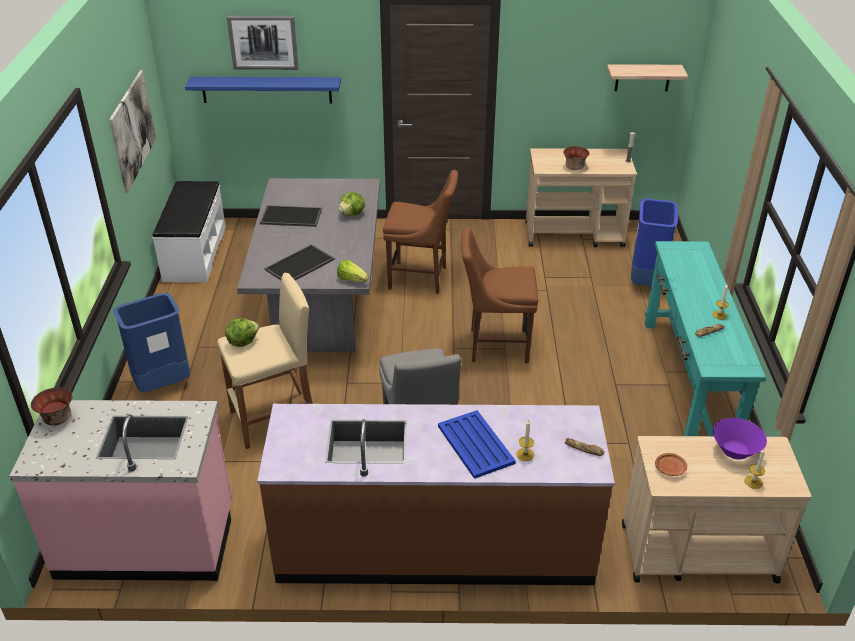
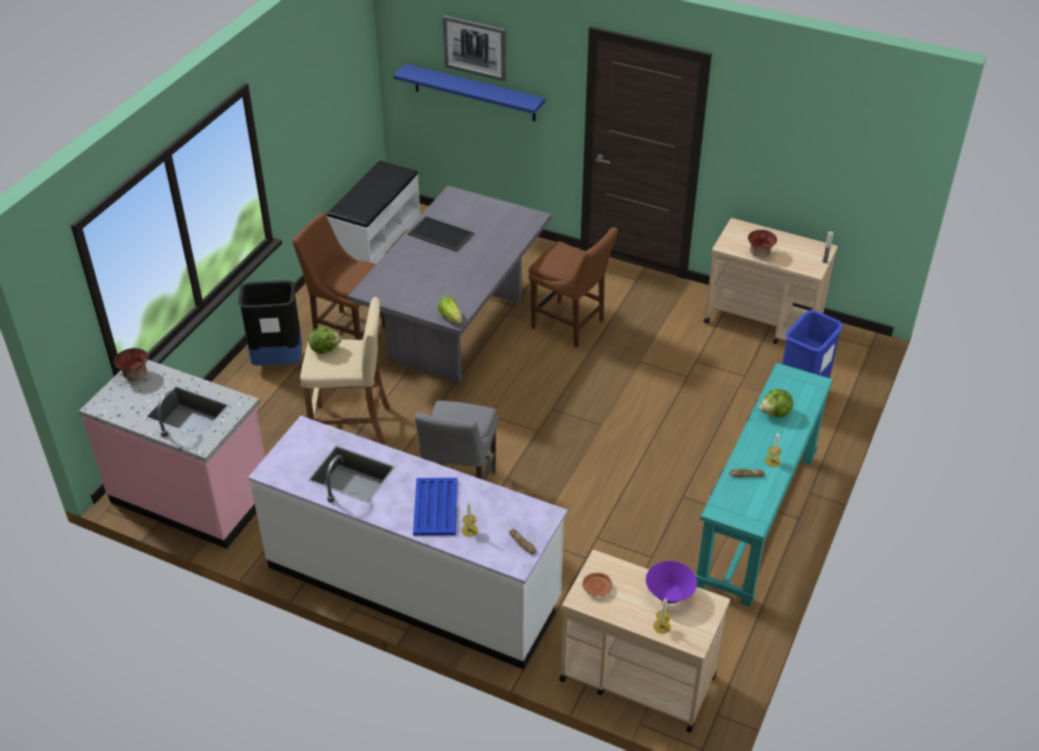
camera: 25 degrees right, 5 degrees up
picture [109,70,156,193] -> none
blue trash can [113,293,190,392] -> black trash can [238,280,302,366]
brown counter [257,404,615,585] -> white counter [248,416,568,669]
tray [264,244,335,280] -> none
lettuce [338,192,365,216] -> lettuce moved to [759,389,793,417]
brown chair [461,227,538,363] -> brown chair moved to [292,213,385,340]
shelf [607,64,688,91] -> none

